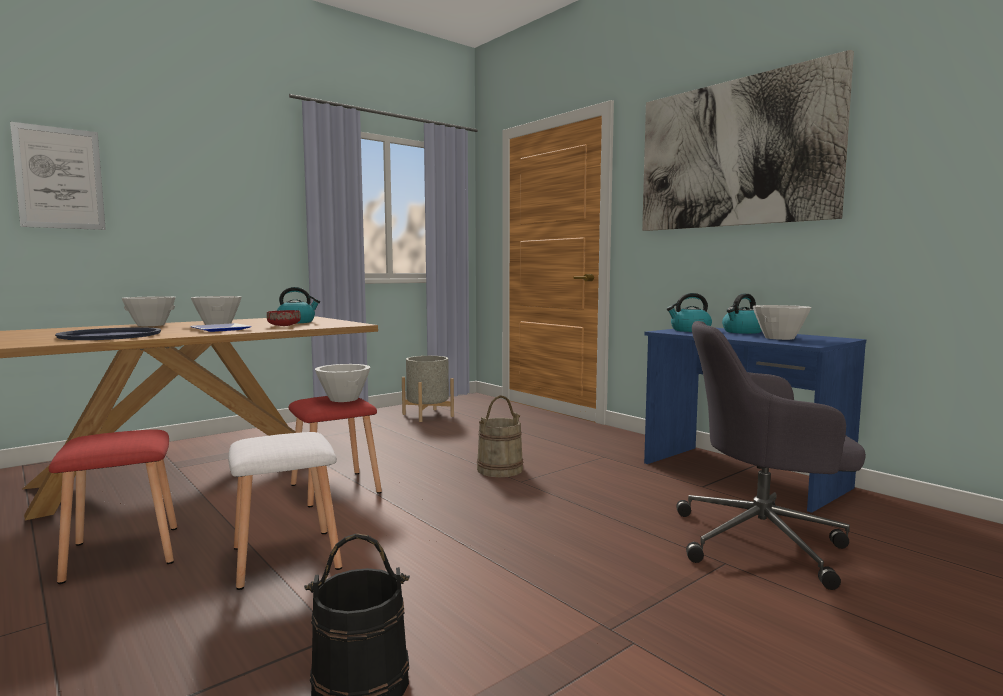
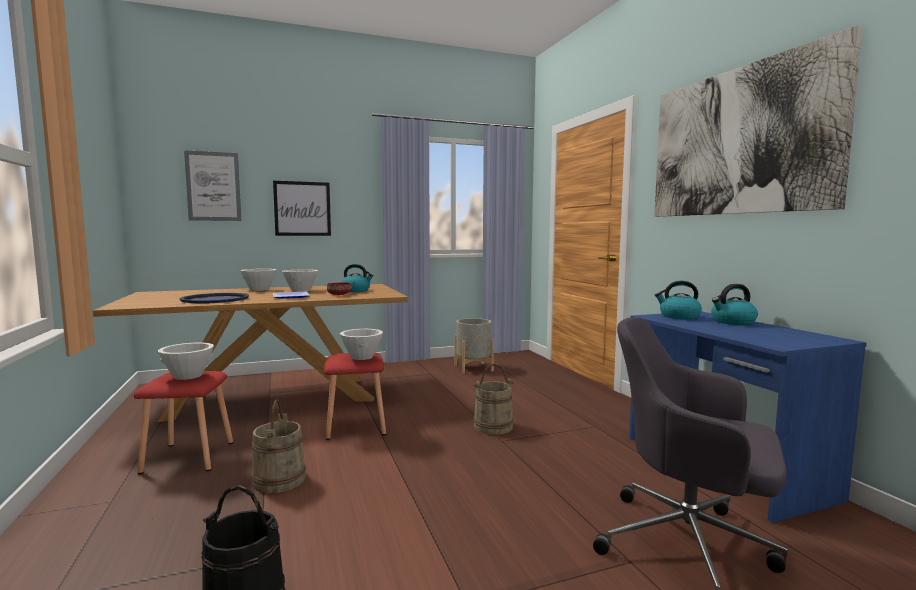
camera: 20 degrees right, 0 degrees up
white stool [228,432,342,590] -> beige bucket [251,399,306,493]
white bowl [753,305,811,340] -> white bowl moved to [158,343,214,380]
none -> picture [273,181,331,236]

